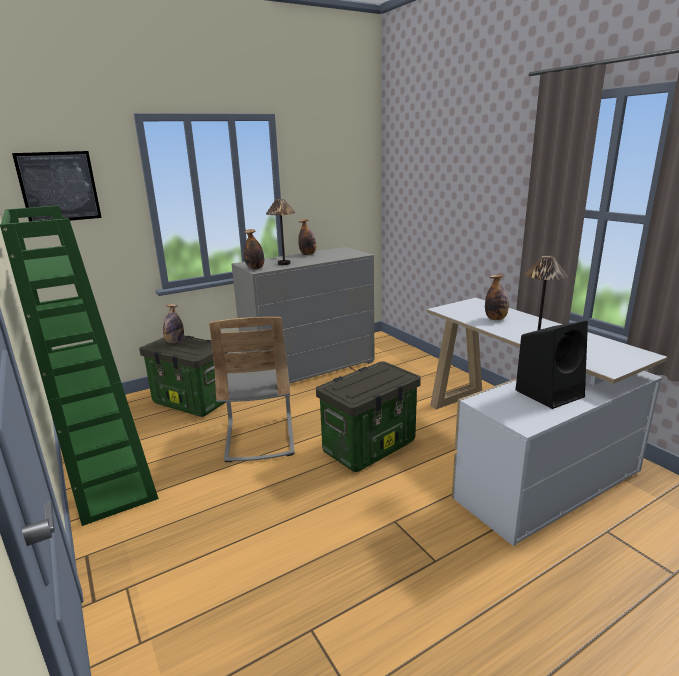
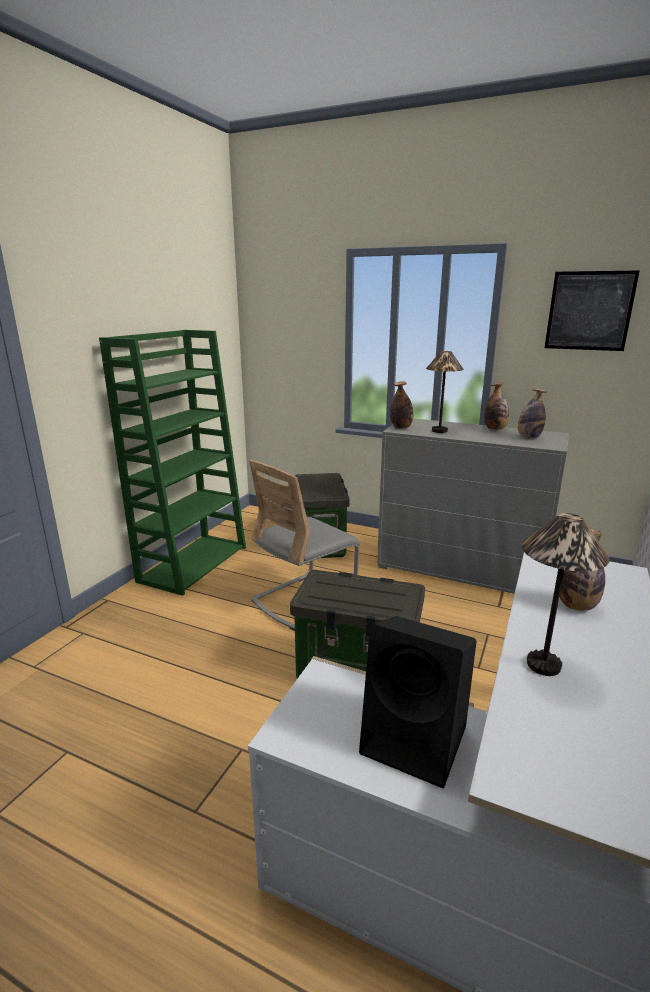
camera: 55 degrees right, 0 degrees up
picture [12,151,102,222] -> picture moved to [545,270,640,351]
bottle [163,304,184,343] -> bottle moved to [518,389,547,438]

